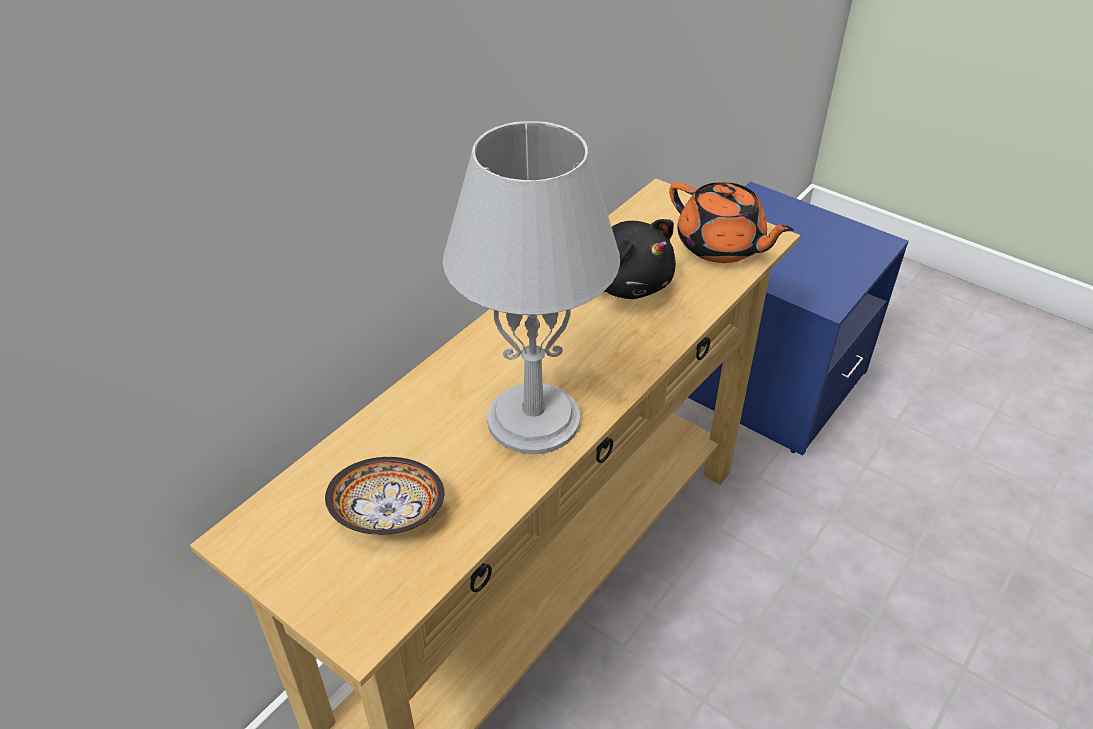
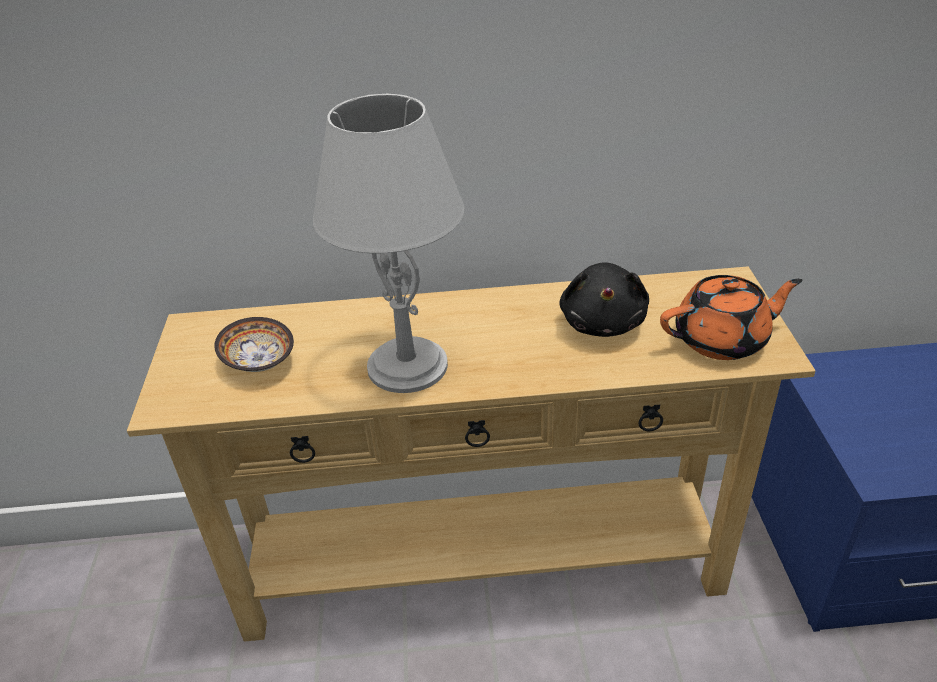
camera: 50 degrees right, 5 degrees down
orange teapot [669,182,794,263] -> orange teapot turned 105 degrees counterclockwise [660,275,803,360]

